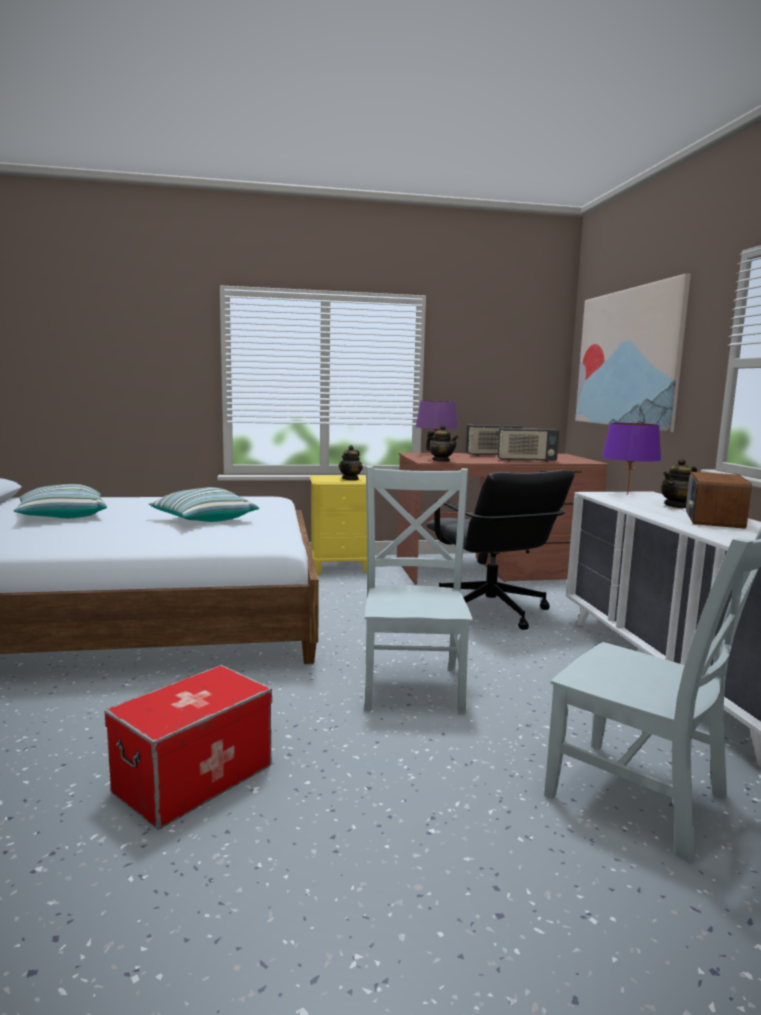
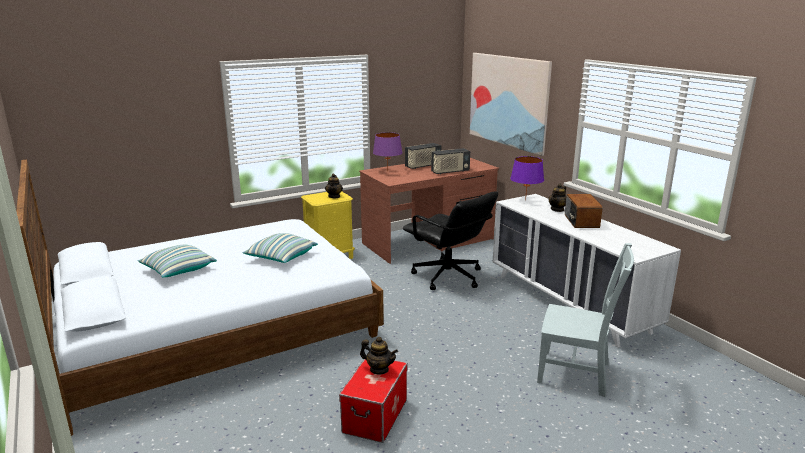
camera: 20 degrees left, 10 degrees up
grey chair [364,466,473,714] -> none
teapot [426,425,458,462] -> teapot moved to [360,337,398,375]

